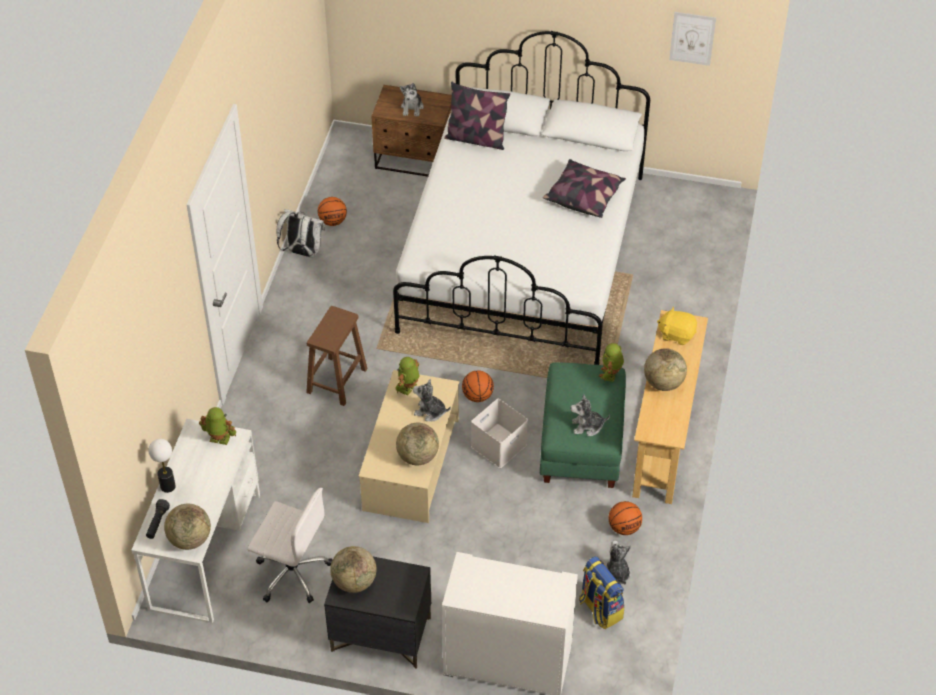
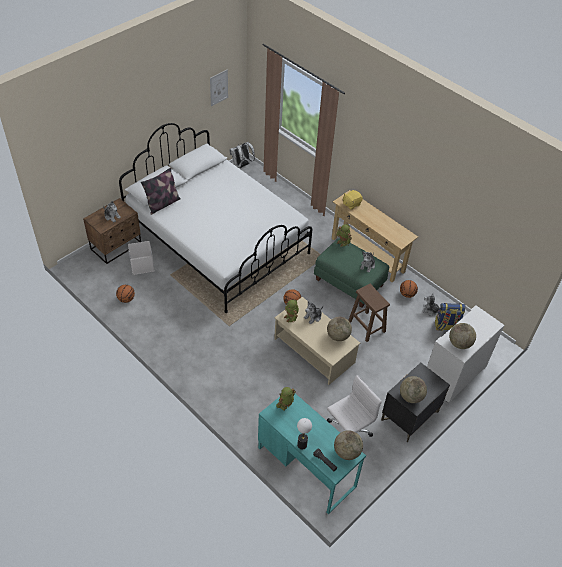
camera: 60 degrees left, 0 degrees up
white desk [131,419,260,623] -> turquoise desk [258,393,366,514]
white backpack [276,209,325,258] -> white backpack moved to [229,142,255,168]
brown stool [306,306,368,406] -> brown stool moved to [348,284,390,342]
white storage box [471,399,528,468] -> white storage box moved to [128,241,155,275]
pillow [543,159,626,218] -> none
globe [644,348,687,391] -> globe moved to [449,323,476,349]

